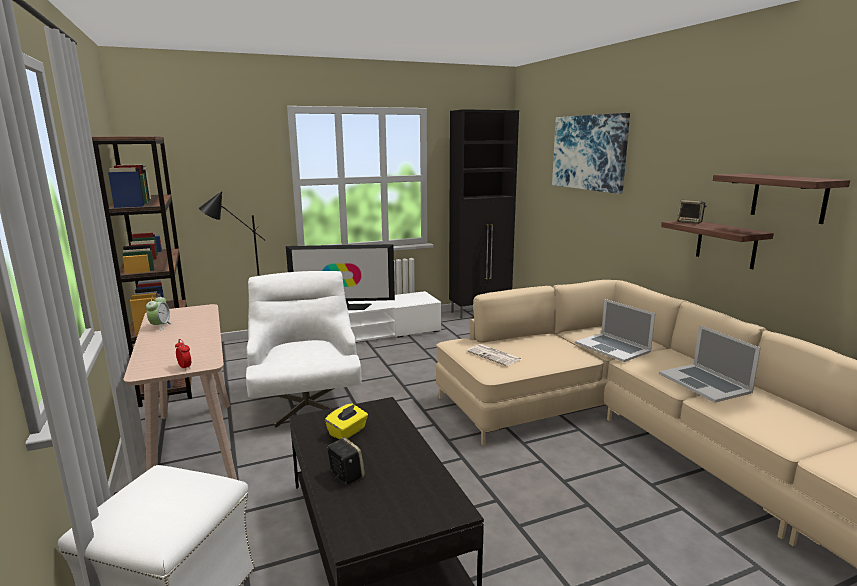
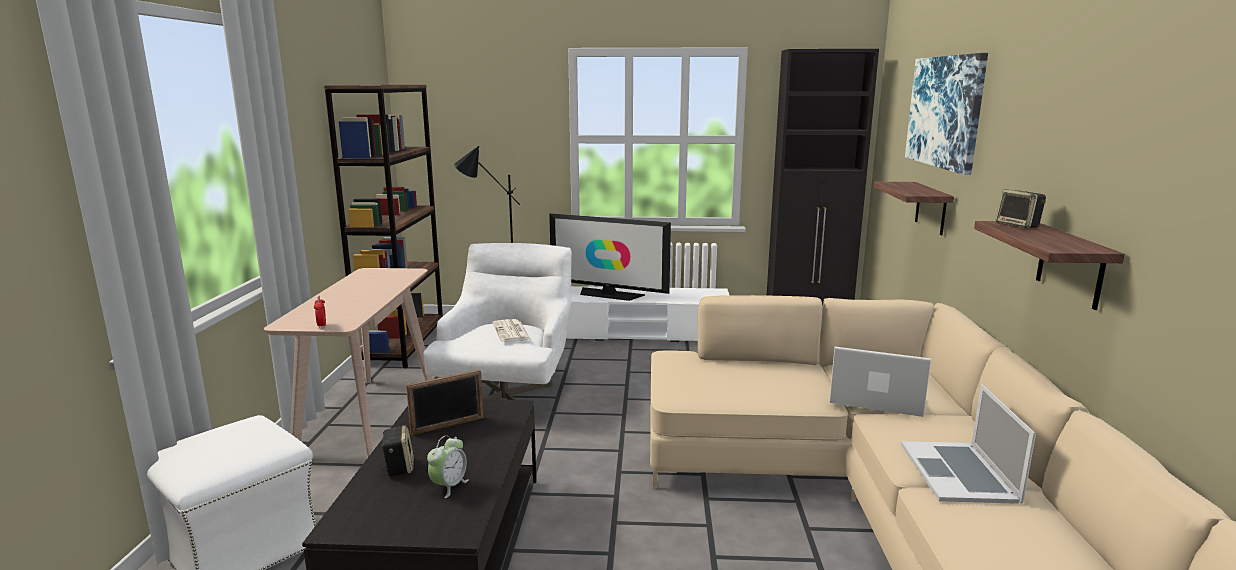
camera: 25 degrees right, 0 degrees up
alarm clock [146,295,172,330] -> alarm clock moved to [427,435,469,498]
yellow tissue box [325,403,368,439] -> picture frame [406,370,484,436]
newspaper [467,344,522,366] -> newspaper moved to [493,319,531,342]
laptop [575,299,655,362] -> laptop turned 120 degrees clockwise [829,347,931,417]
shelf [713,174,850,224] -> shelf moved to [874,182,954,235]

